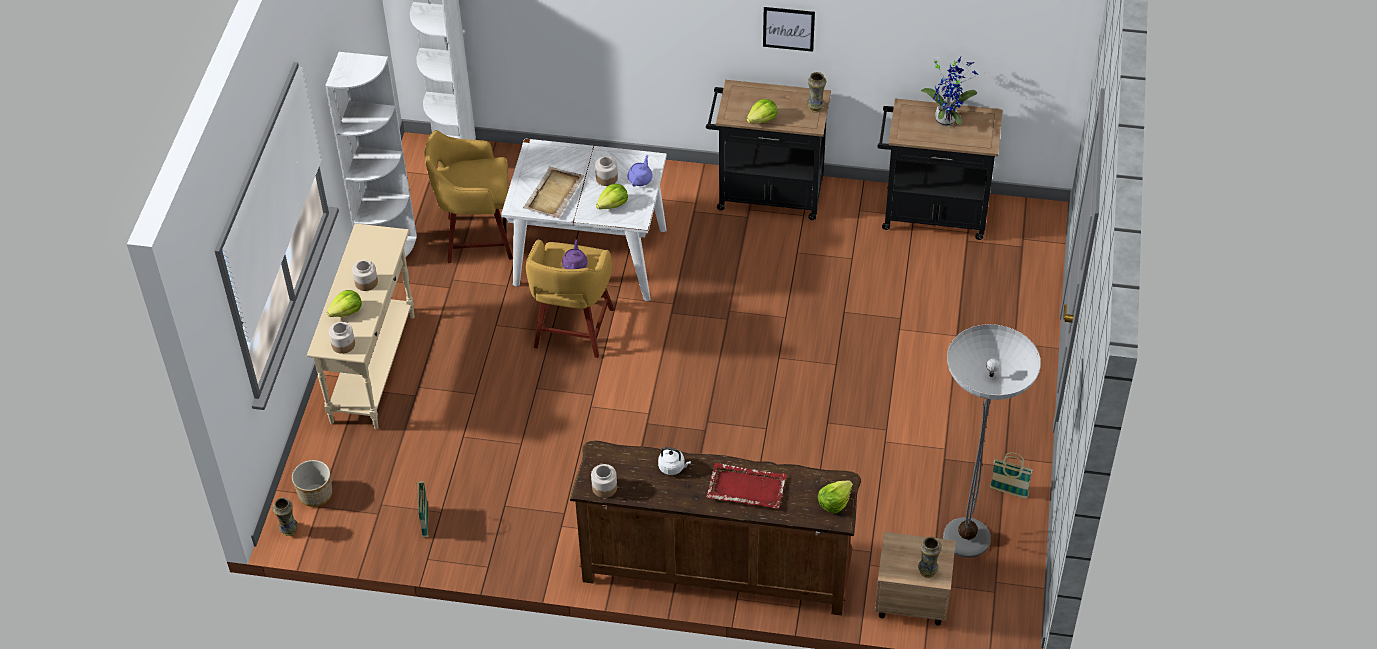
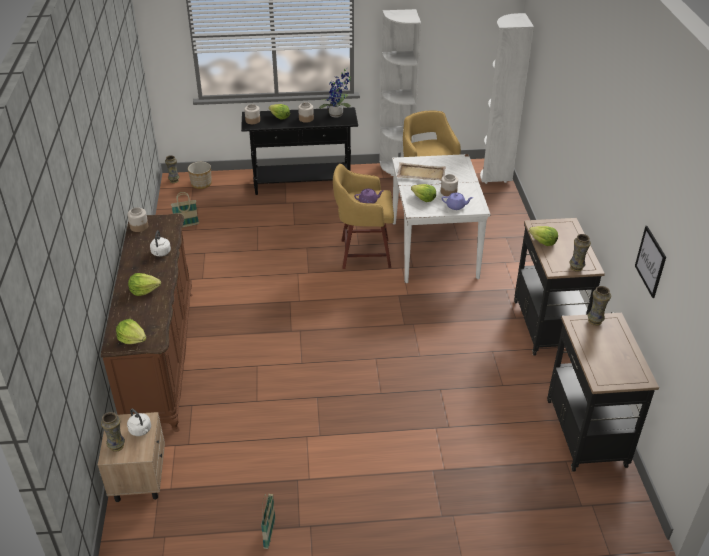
camera: 75 degrees right, 10 degrees down
beige console table [307,223,415,429] -> black console table [241,107,358,195]
red tray [706,463,787,509] -> lettuce [128,273,161,296]
picture [763,7,815,52] -> picture moved to [635,226,666,298]
potted plant [921,56,978,126] -> potted plant moved to [319,69,351,117]
floor lamp [943,324,1041,558] -> none
none -> white kettle [127,409,151,436]
none -> vase [588,286,611,326]

